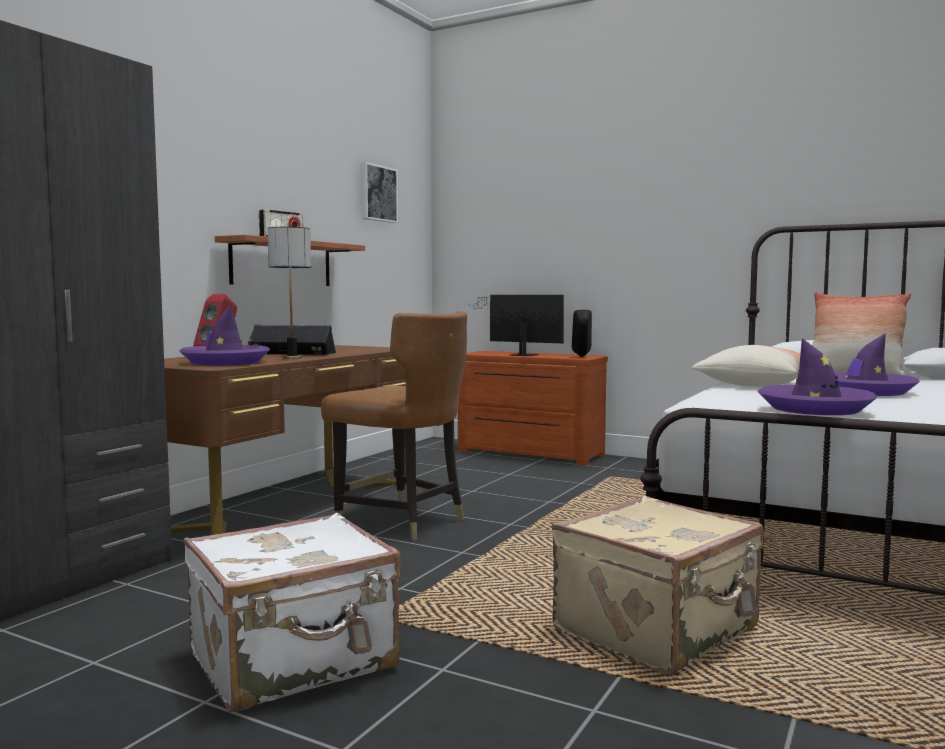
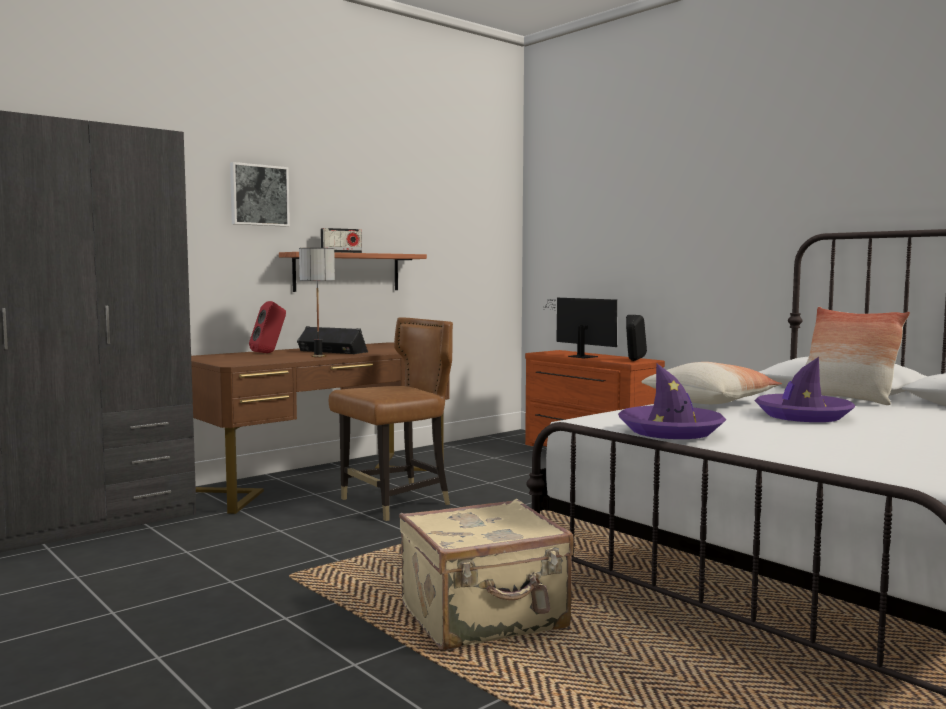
camera: 20 degrees right, 0 degrees up
purple hat [179,306,270,365] -> none
white suitcase [184,513,400,712] -> none
brown chair [321,311,467,540] -> brown chair turned 90 degrees counterclockwise [329,317,453,521]
picture [361,162,398,223] -> picture moved to [230,162,290,227]

